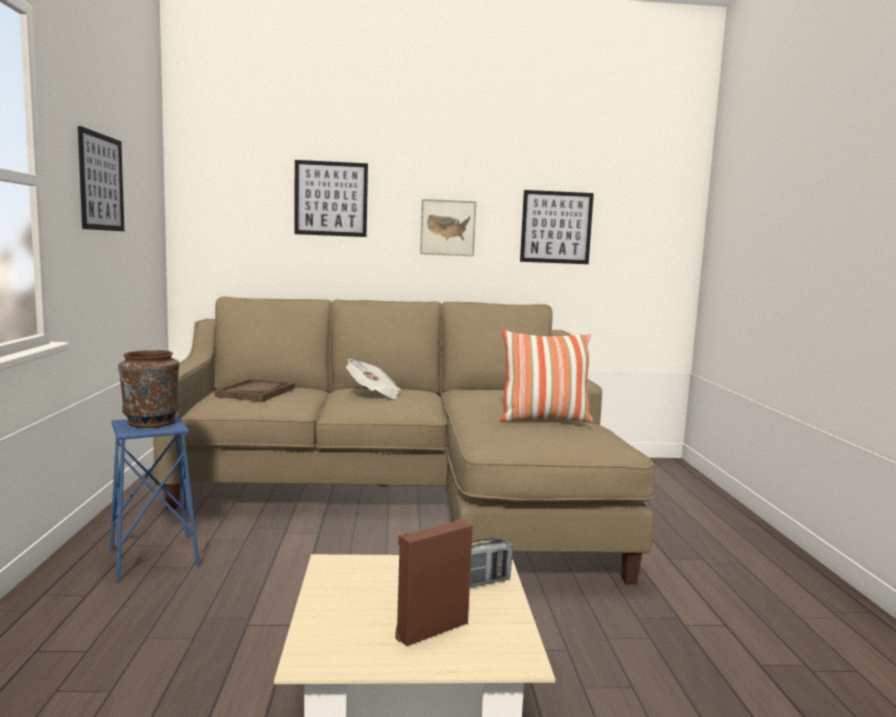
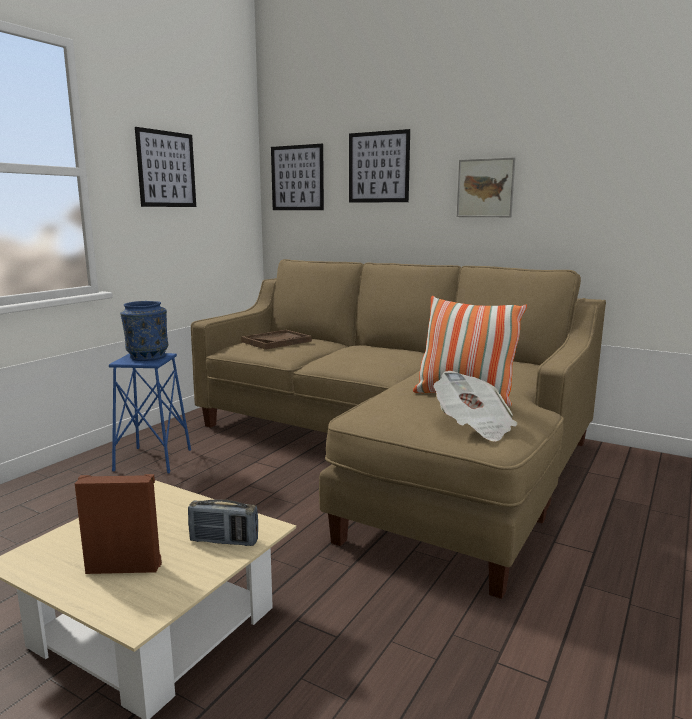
camera: 35 degrees right, 5 degrees up
brown vase [118,350,179,428] -> blue vase [120,301,169,361]
newspaper [346,359,401,399] -> newspaper moved to [433,371,517,442]
picture [520,190,594,264] -> picture moved to [271,144,324,210]

